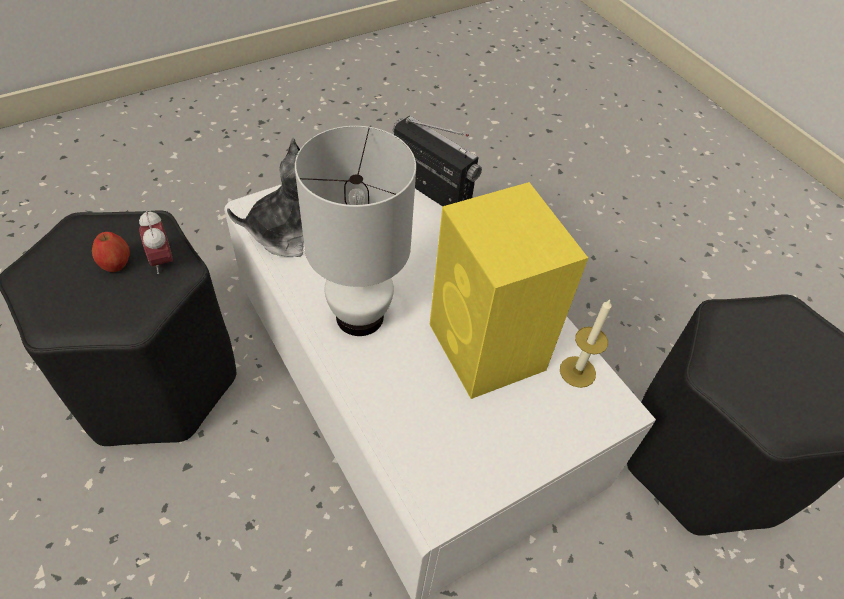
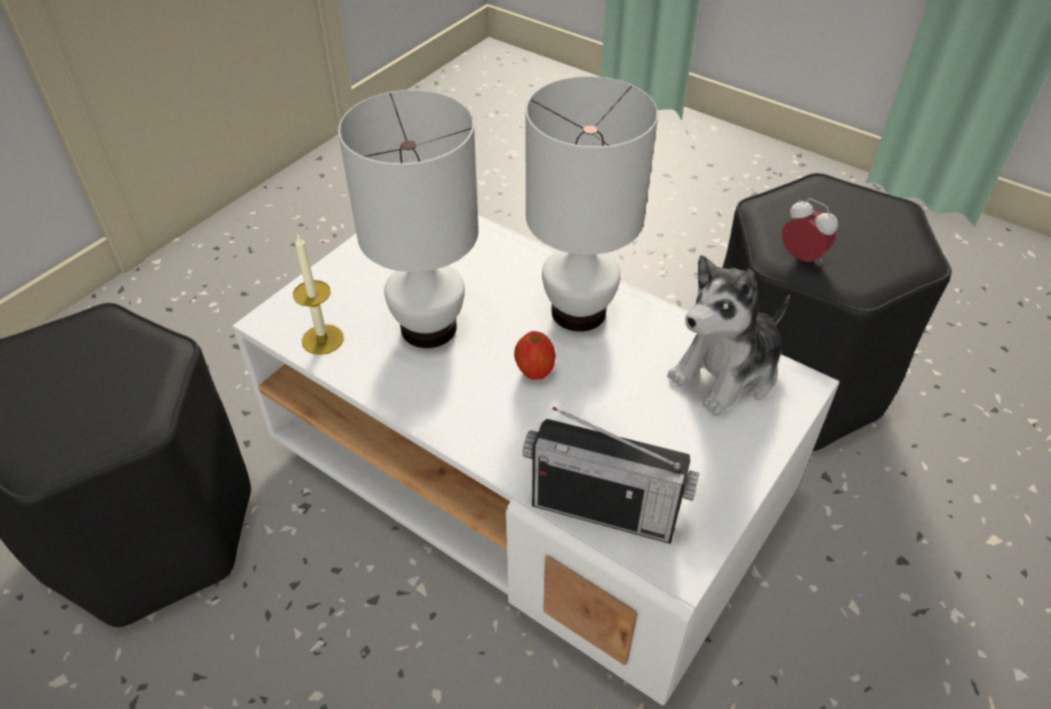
camera: 160 degrees right, 5 degrees down
apple [92,232,130,272] -> apple moved to [514,331,556,380]
yellow speaker [430,182,588,399] -> white table lamp [338,90,479,348]

